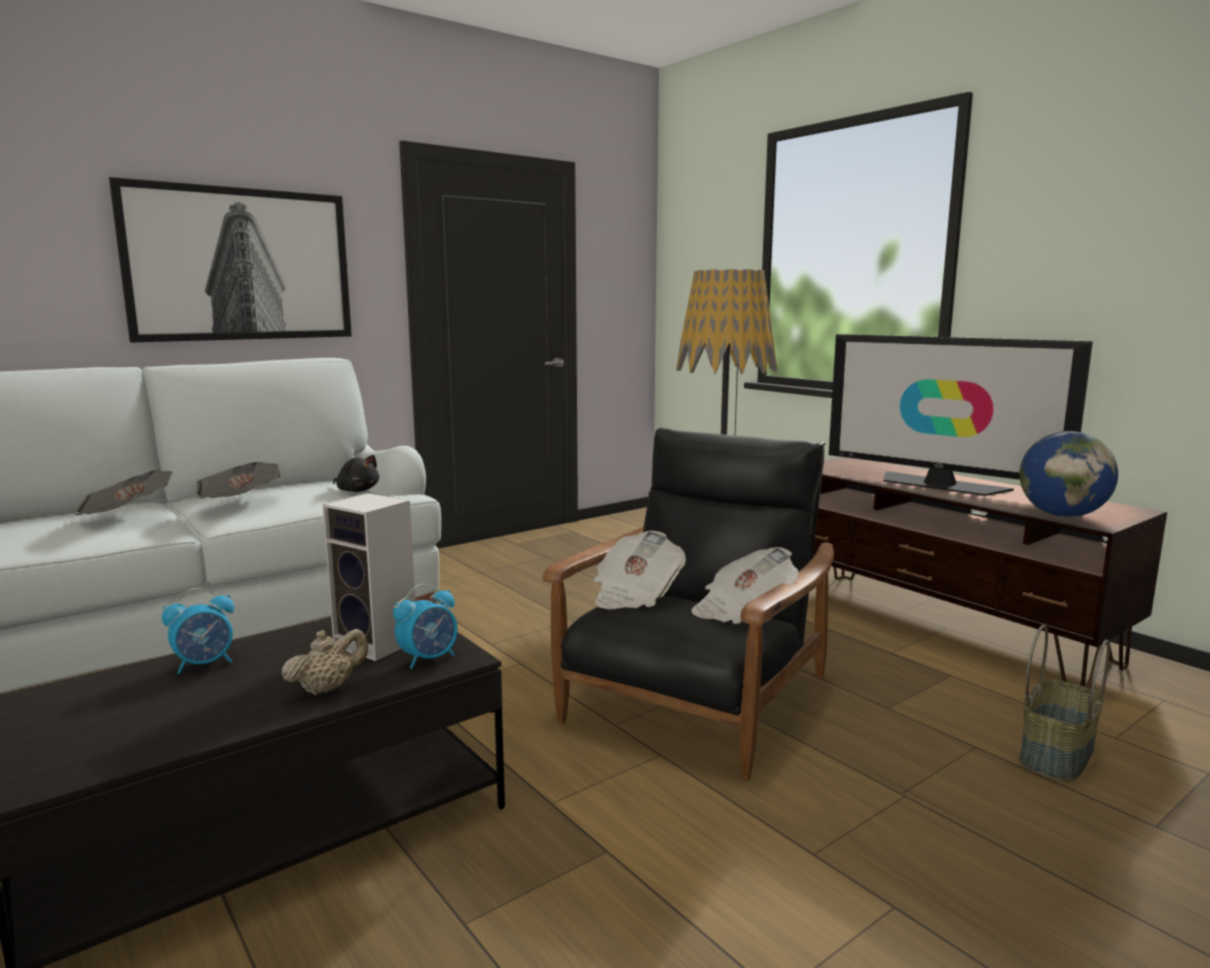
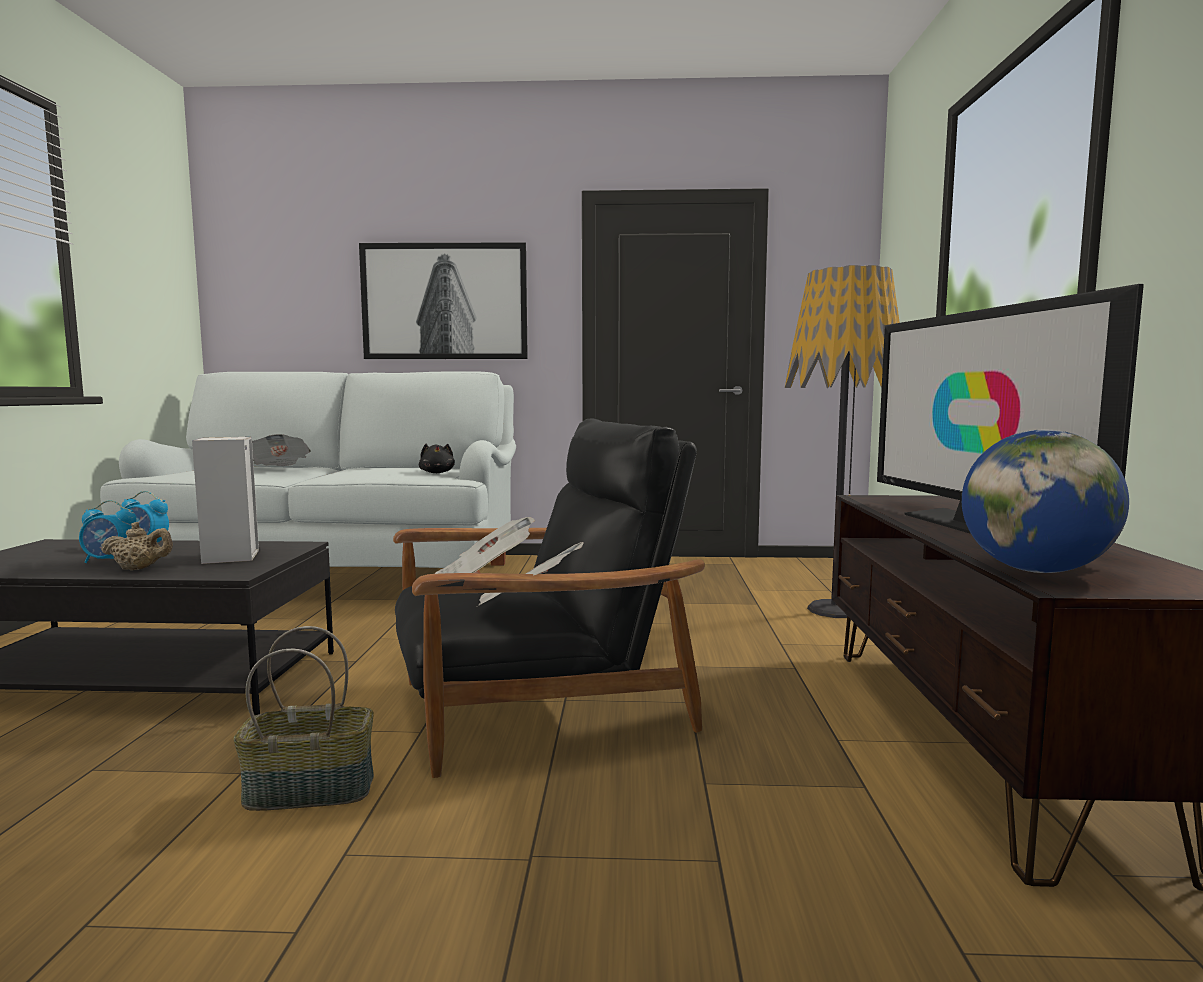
camera: 40 degrees right, 5 degrees down
newspaper [196,462,280,498] -> none
alarm clock [393,584,458,669] -> alarm clock moved to [79,500,137,563]
basket [1020,625,1110,782] -> basket moved to [233,626,374,811]

